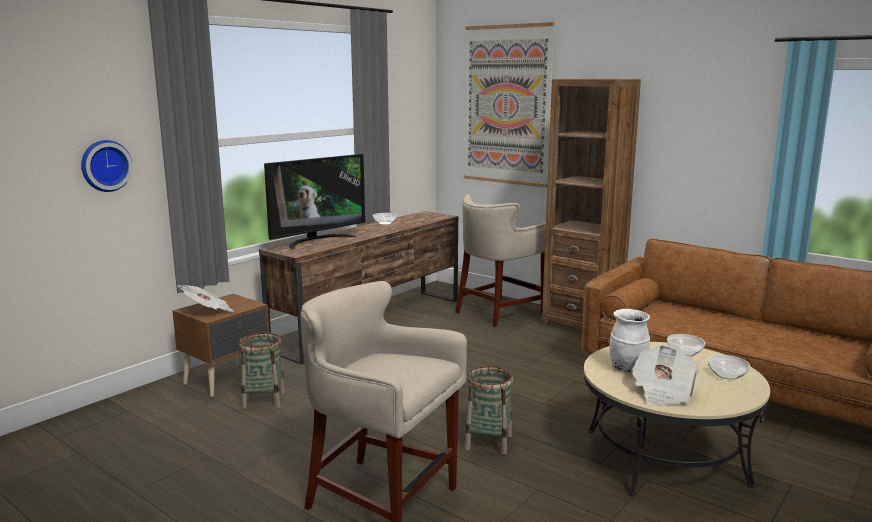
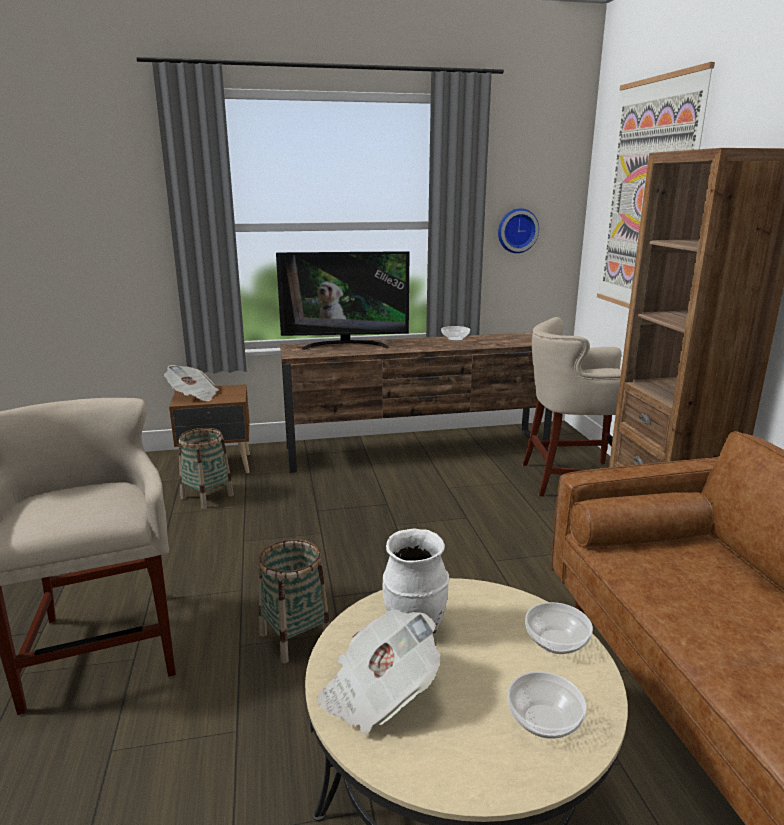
camera: 40 degrees right, 5 degrees up
wall clock [81,140,133,192] -> wall clock moved to [498,208,539,253]

